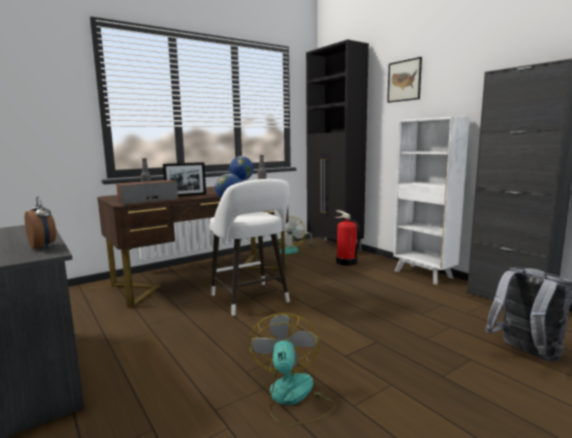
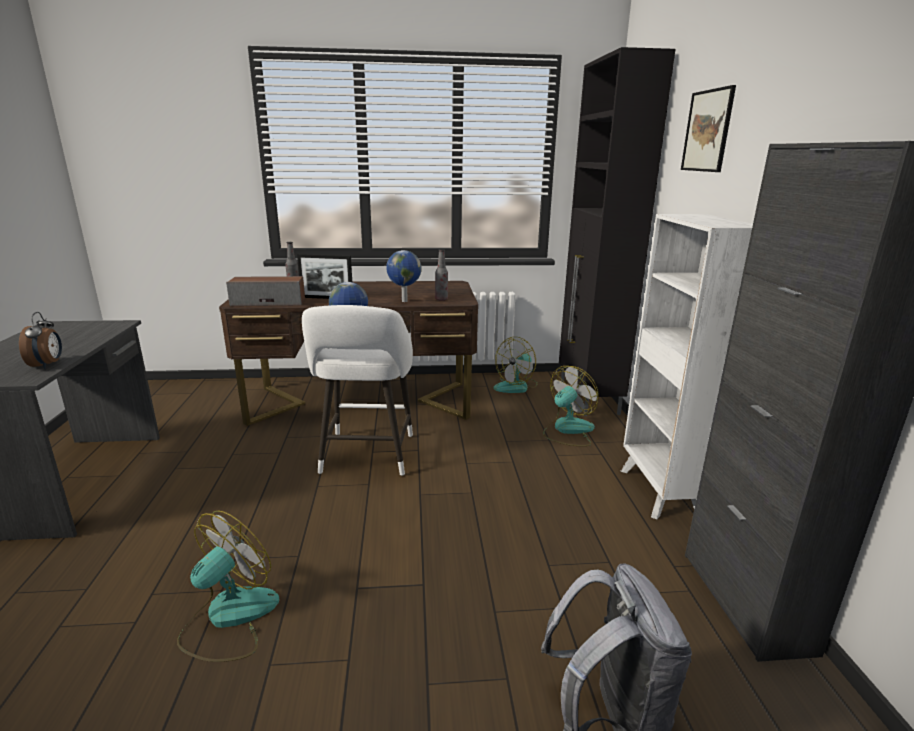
camera: 30 degrees right, 10 degrees up
fire extinguisher [335,210,360,266] -> fan [543,366,599,446]

